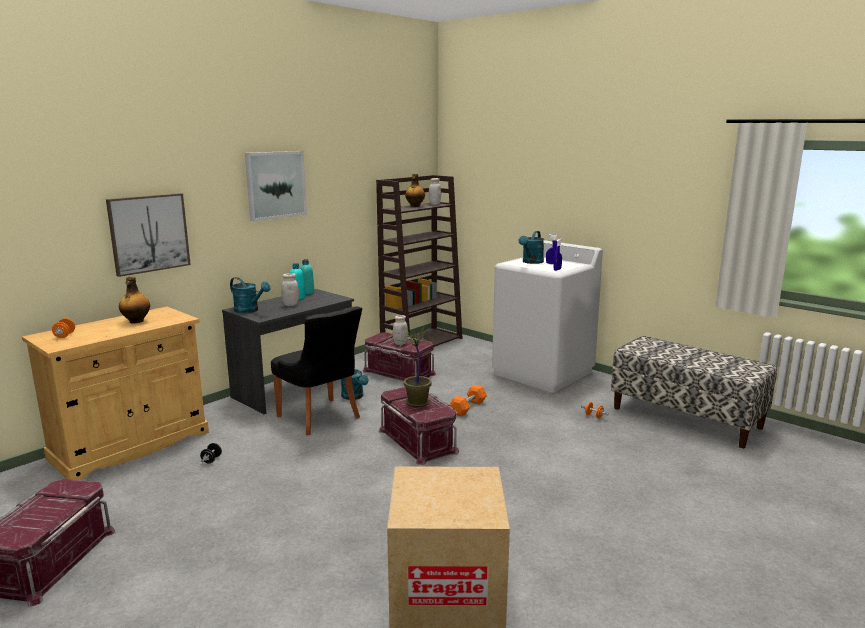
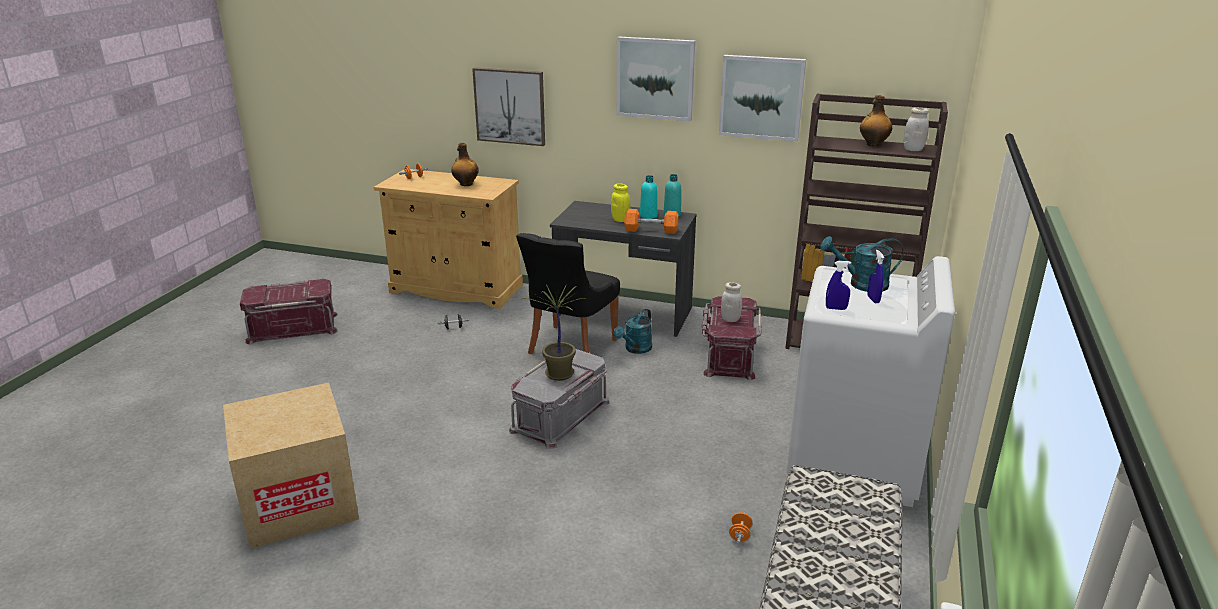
camera: 65 degrees right, 10 degrees up
turquoise watering can [230,277,270,313] -> none
white jar [281,273,299,306] -> yellow jar [611,183,630,222]
red storage box [379,387,459,465] -> grey storage box [509,349,609,449]
orange dumbbell [449,385,487,416] -> orange dumbbell moved to [624,209,678,234]
none -> picture [719,55,806,142]

